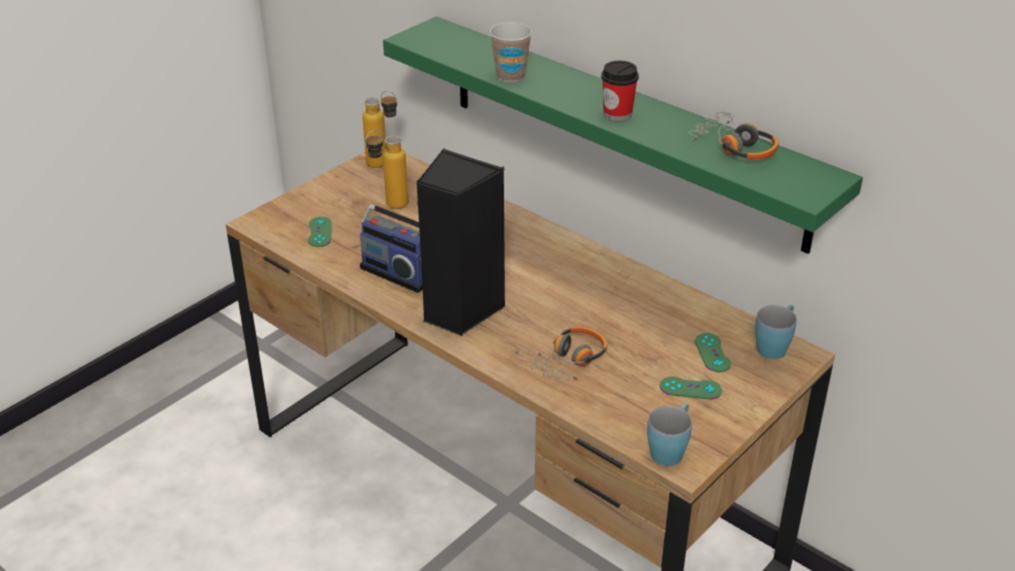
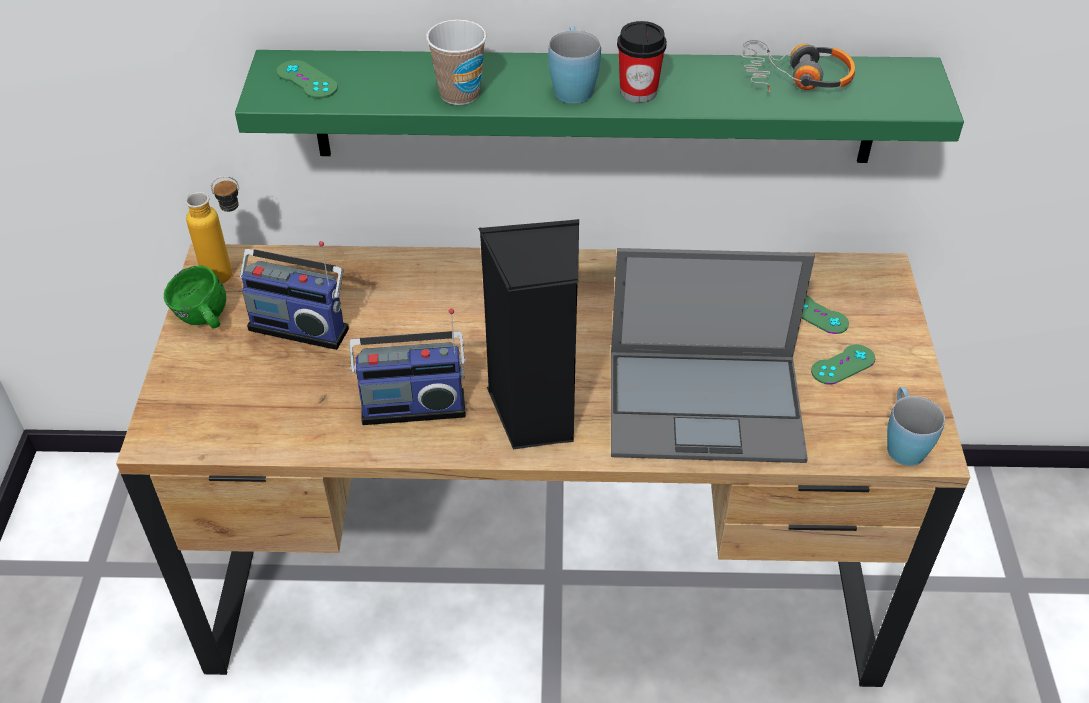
camera: 40 degrees left, 10 degrees up
green game controller [308,217,332,247] -> green game controller moved to [277,60,338,99]
bottle [365,130,408,209] -> radio [239,241,349,350]
headphones [519,326,607,381] -> laptop [611,248,815,463]
blue mug [755,305,797,359] -> blue mug moved to [548,27,601,104]
none -> green mug [164,265,226,329]

